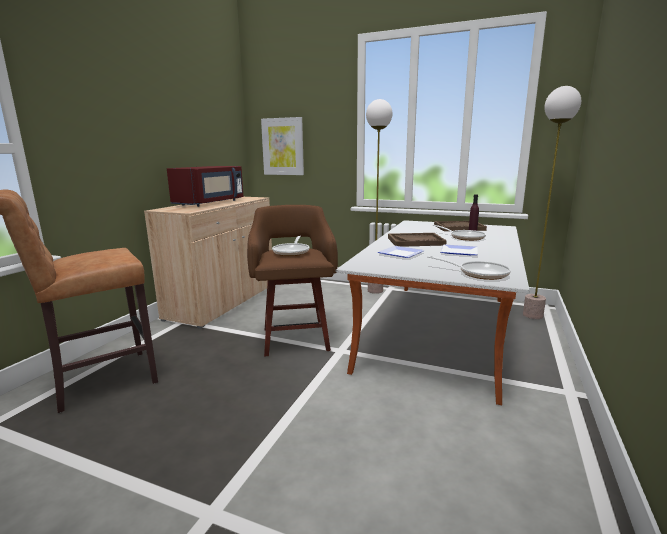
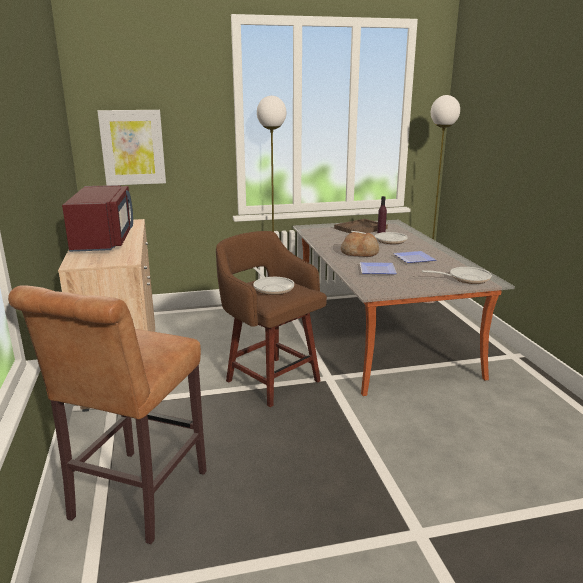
camera: 35 degrees left, 5 degrees up
brown tray [388,233,447,247] -> bread [341,232,379,257]

